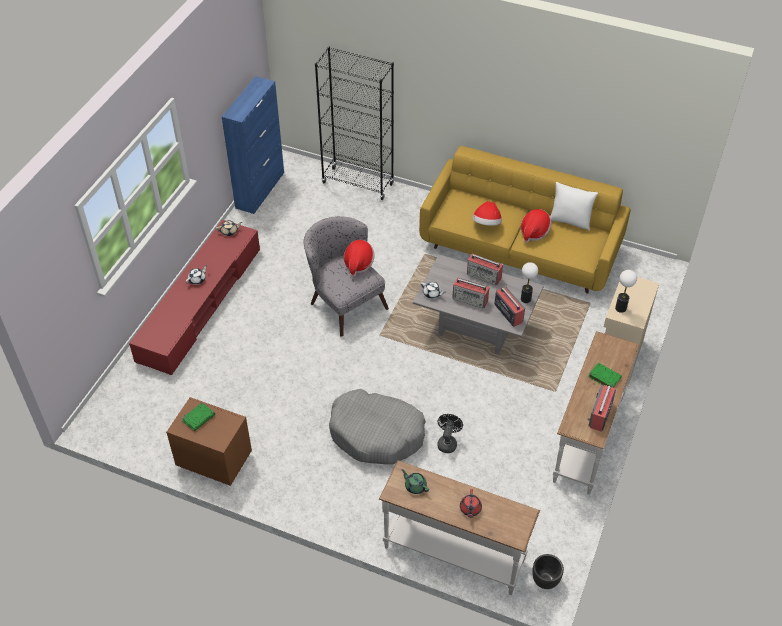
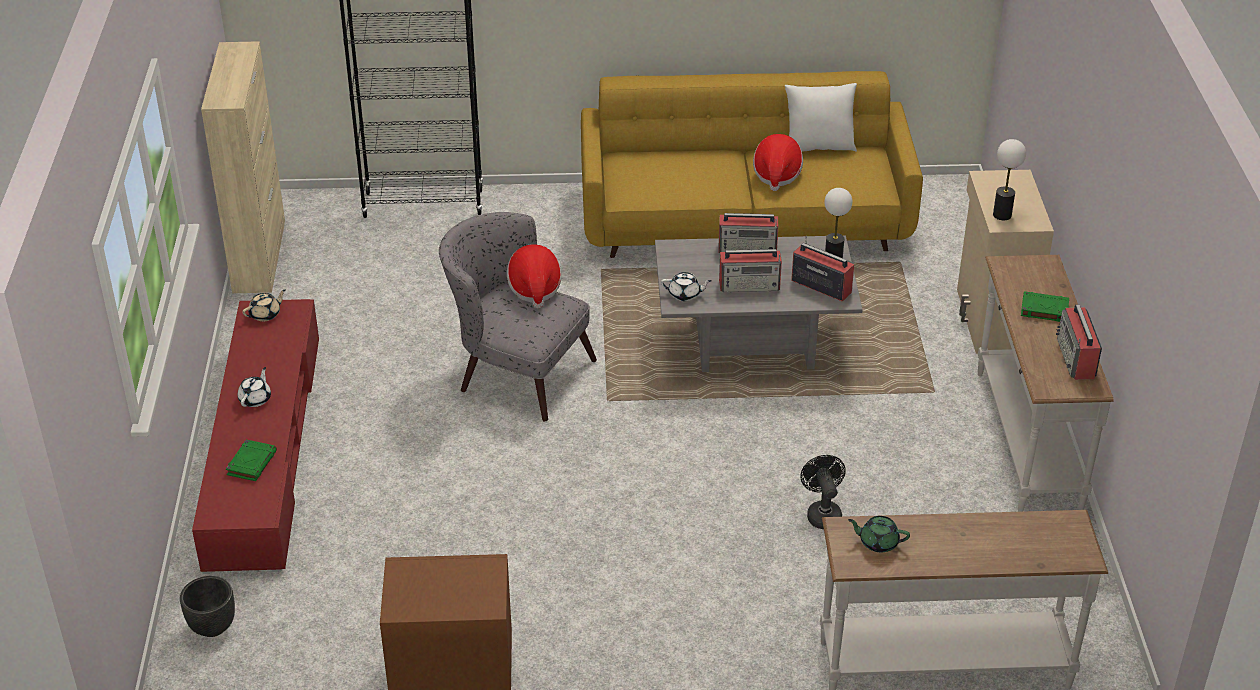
camera: 25 degrees left, 10 degrees down
green book [182,403,215,431] -> green book moved to [226,439,277,481]
blue cabinet [222,76,284,214] -> beige cabinet [201,41,285,293]
grey dog bed [329,389,426,464] -> none
red teapot [460,489,482,518] -> none
hat [472,201,502,226] -> none
black planter [532,554,564,589] -> black planter moved to [180,576,235,637]

